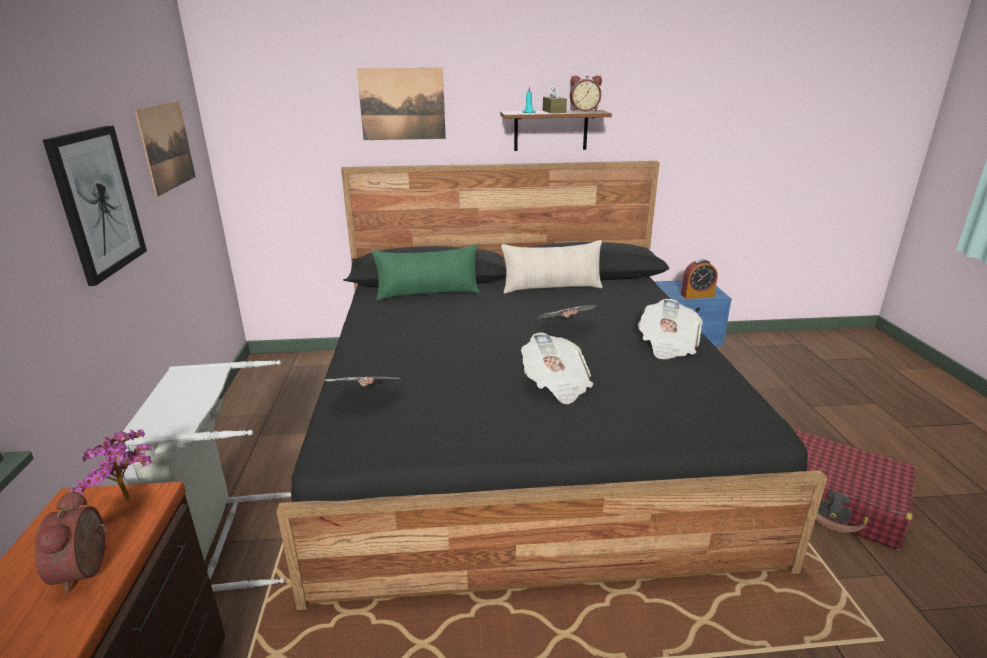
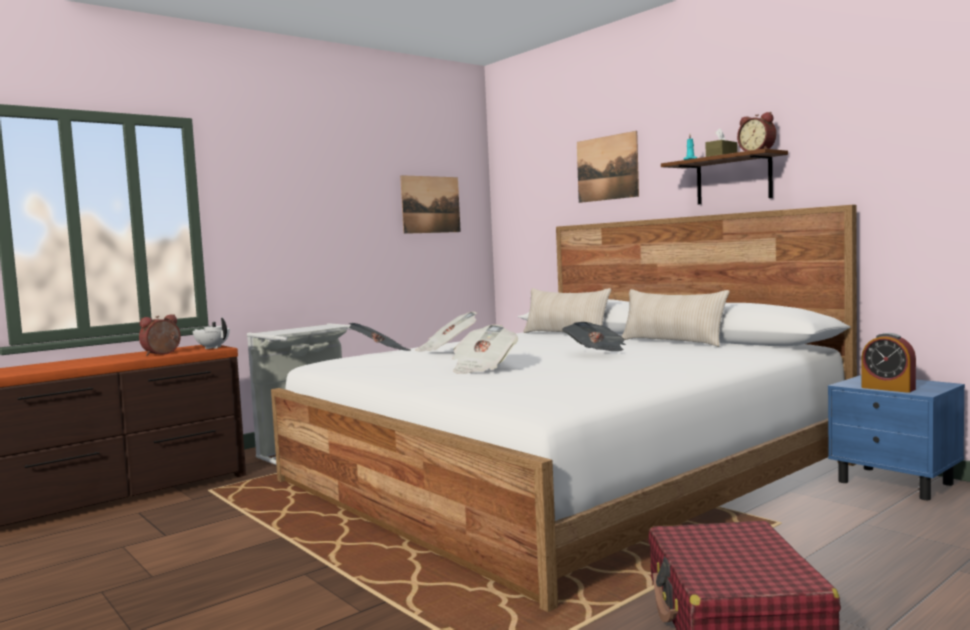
camera: 55 degrees right, 20 degrees down
picture [43,125,147,286] -> none
potted plant [70,430,152,501] -> white teapot [193,318,230,349]
black bed [276,161,827,610] -> white bed [271,205,857,612]
green pillow [372,244,480,301] -> beige pillow [523,288,611,333]
newspaper [638,299,703,359] -> newspaper moved to [416,311,477,352]

